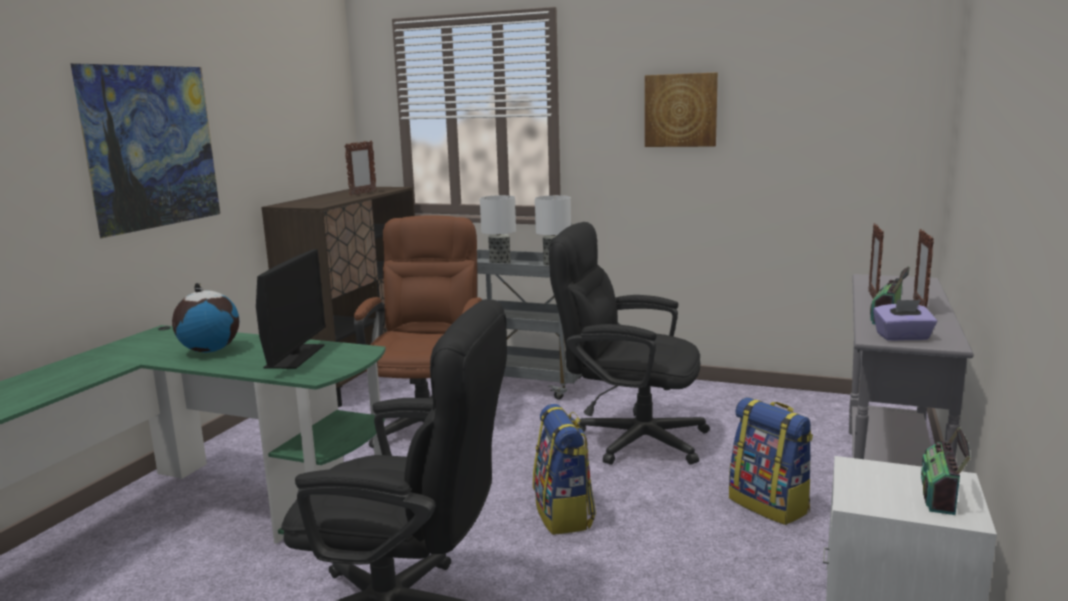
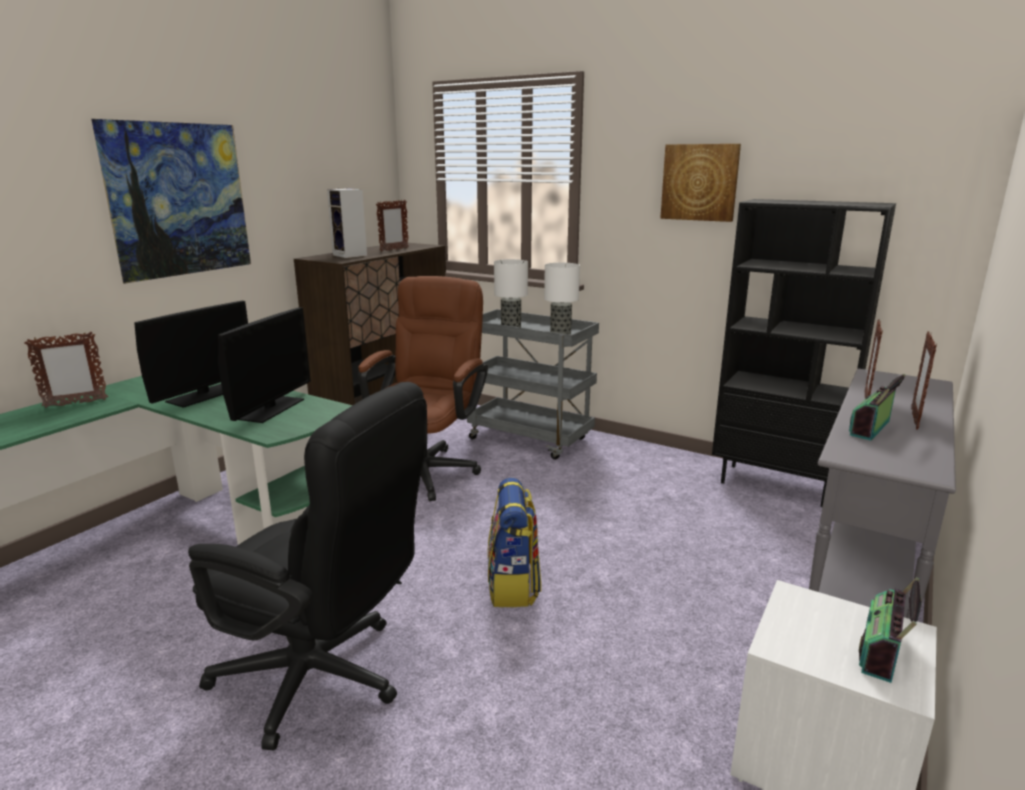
camera: 10 degrees right, 5 degrees up
globe [172,283,239,353] -> monitor [134,301,248,408]
black office chair [549,222,710,465] -> none
backpack [729,397,813,525] -> none
purple tissue box [873,300,937,341] -> none
none -> picture frame [24,332,108,408]
none -> speaker [327,188,367,258]
none -> black bookcase [712,199,896,507]

